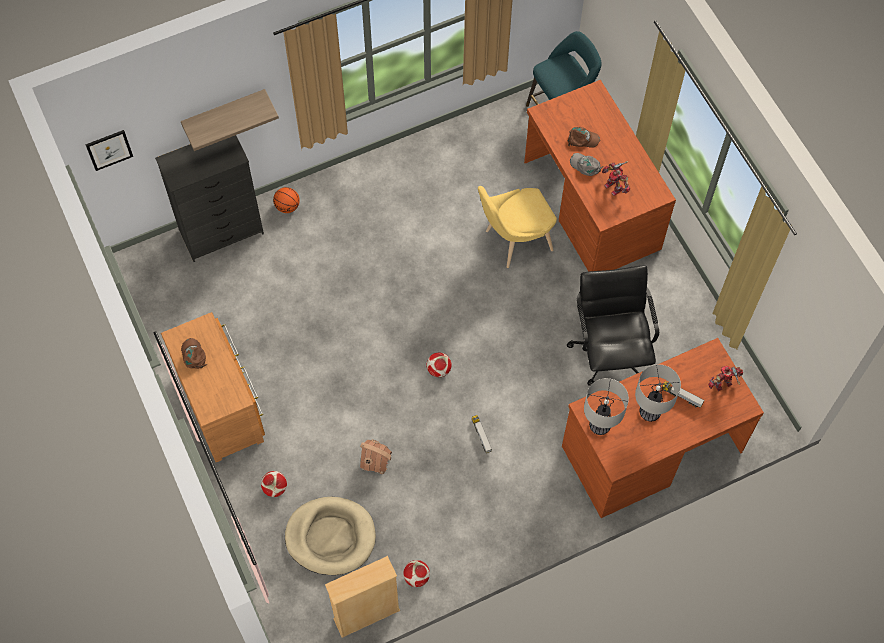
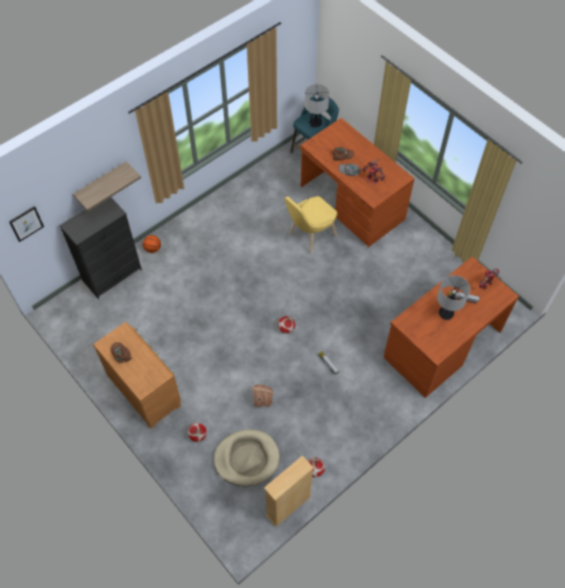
camera: 15 degrees left, 5 degrees down
black office chair [567,266,659,386] -> none
table lamp [584,378,629,435] -> table lamp moved to [305,84,329,127]

